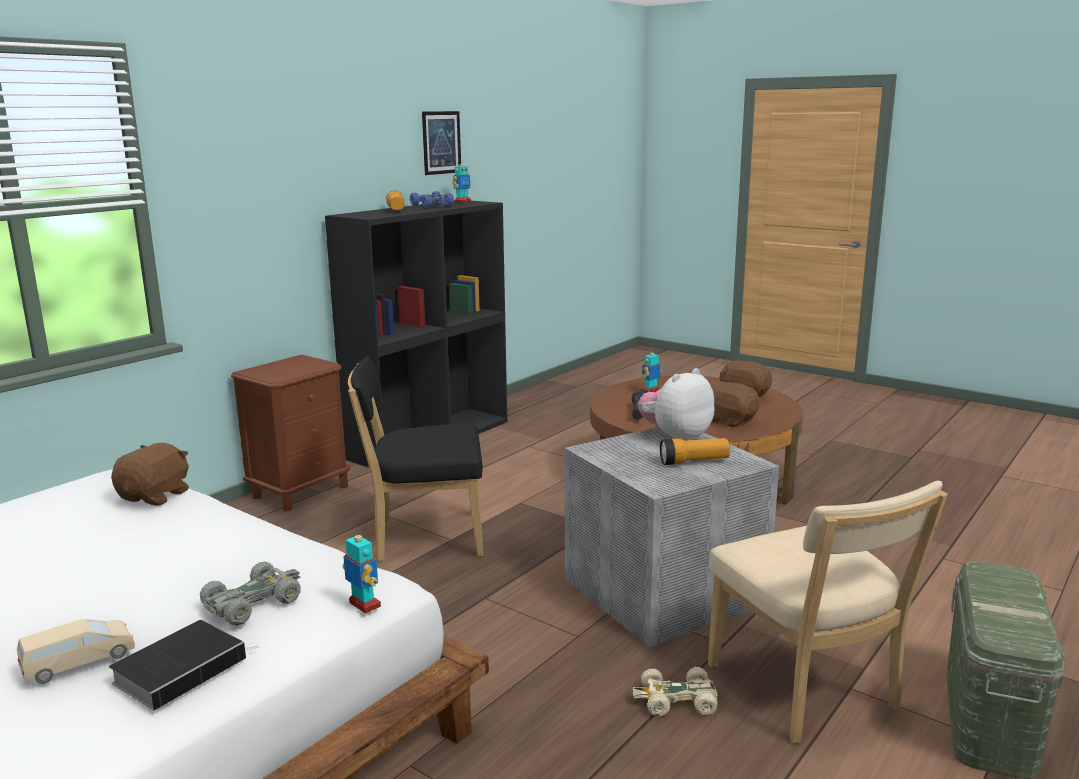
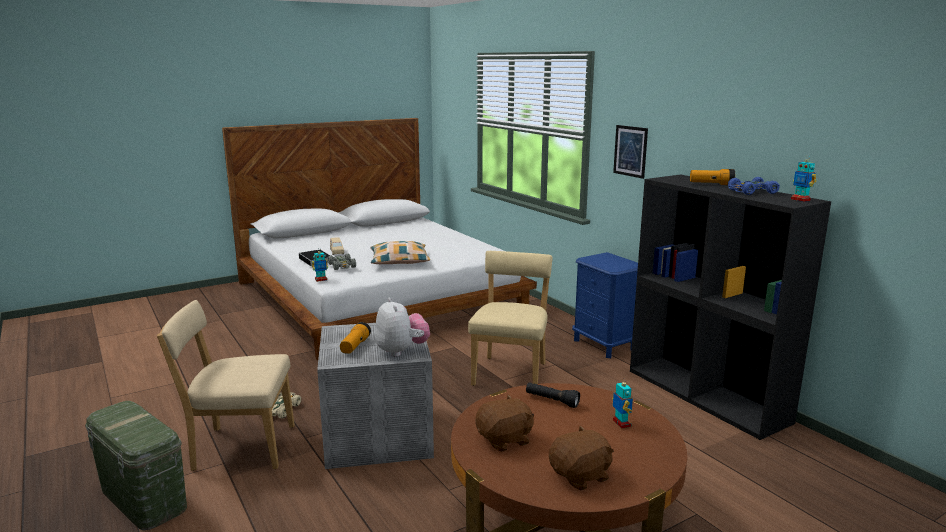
camera: 110 degrees right, 0 degrees up
brown plush toy [111,443,189,506] -> none
brown nightstand [231,355,350,512] -> blue nightstand [572,252,638,358]
black chair [348,357,483,561] -> beige chair [468,251,553,386]
picture [422,111,461,175] -> picture moved to [613,125,648,179]
none -> pillow [370,241,430,264]

